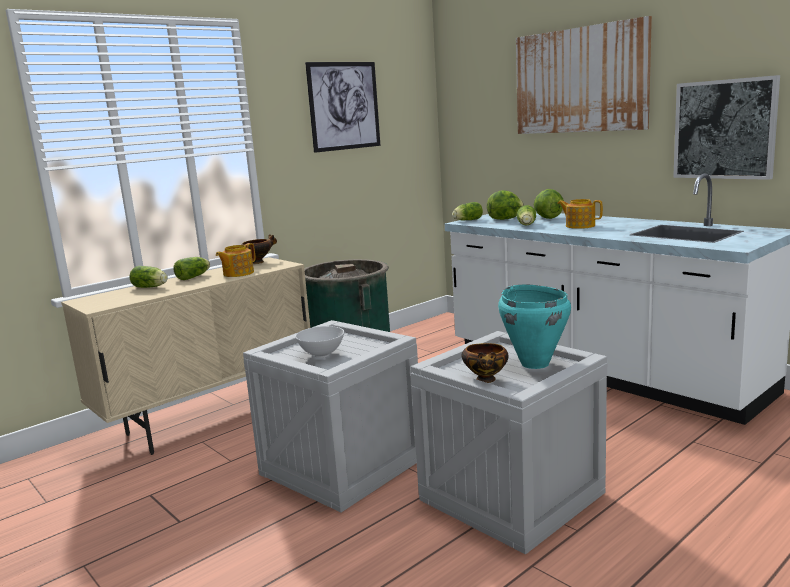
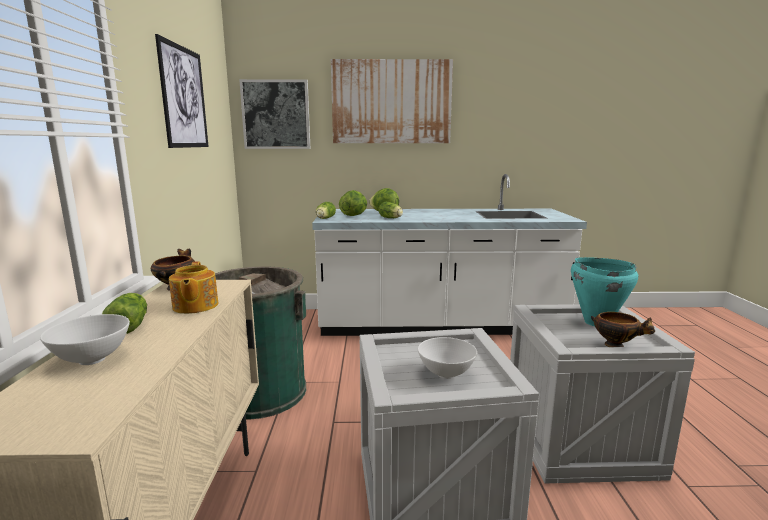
camera: 50 degrees left, 0 degrees up
lettuce [129,266,168,288] -> white bowl [40,314,130,365]
teapot [557,199,603,229] -> none
picture [673,75,780,180] -> picture moved to [239,79,311,149]

